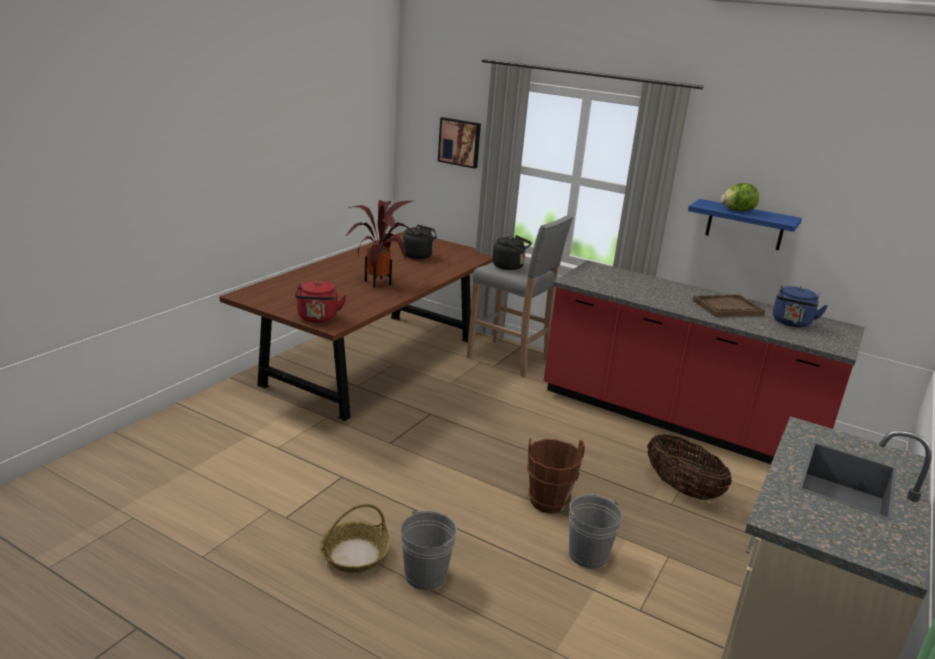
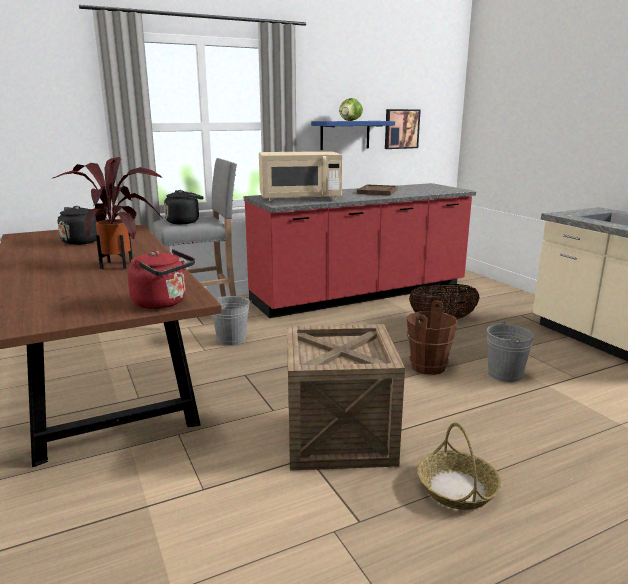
camera: 55 degrees left, 5 degrees down
grey bucket [401,509,457,590] -> grey bucket moved to [212,296,252,346]
picture [438,117,481,169] -> picture moved to [385,109,421,149]
blue kettle [773,285,828,327] -> none
none -> beige microwave [259,151,343,201]
none -> crate [287,324,405,471]

